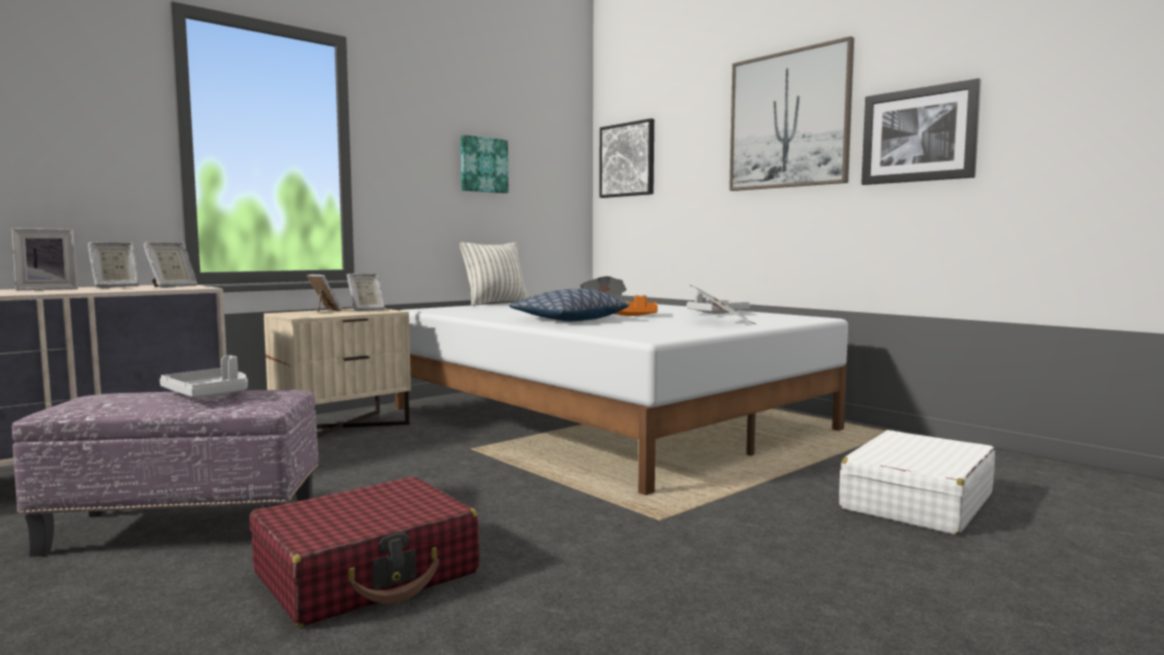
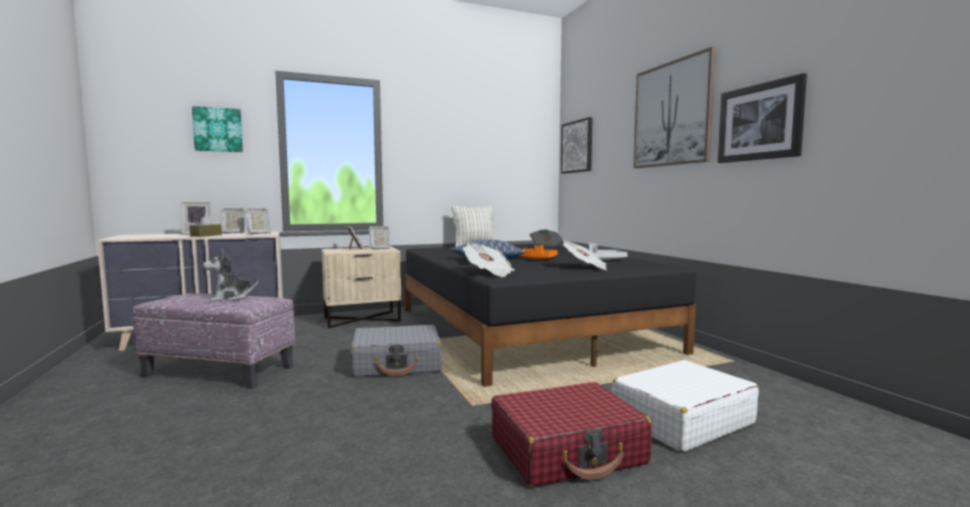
camera: 20 degrees right, 0 degrees up
grey tray [160,355,248,397] -> plush toy [203,249,258,301]
red suitcase [250,477,479,626] -> red suitcase moved to [491,382,652,487]
white bed [395,303,848,495] -> black bed [404,244,696,387]
picture [461,135,508,193] -> picture moved to [192,106,243,152]
none -> brown tissue box [190,214,222,237]
none -> grey suitcase [351,325,442,377]
none -> newspaper [463,242,514,277]

